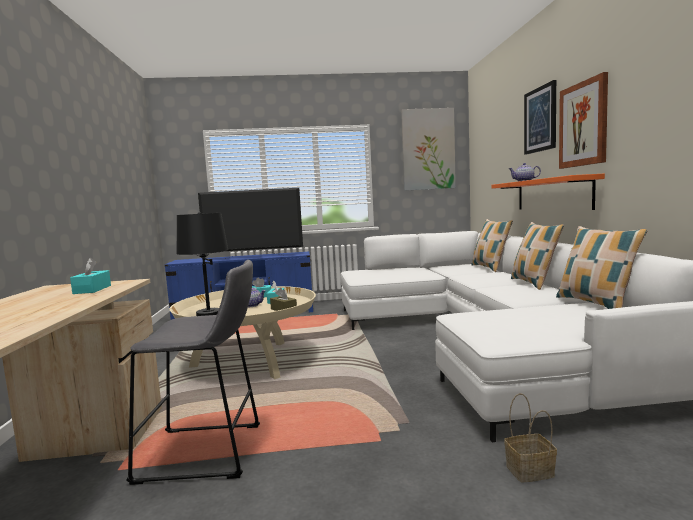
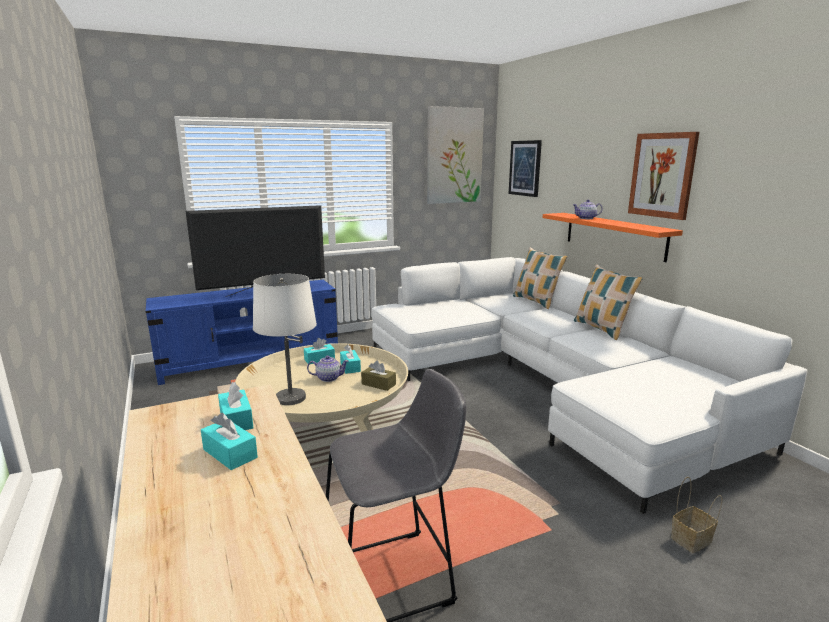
camera: 20 degrees left, 10 degrees up
black table lamp [177,212,228,316] -> white table lamp [253,274,317,405]
picture [524,80,556,155] -> picture moved to [509,140,542,197]
pillow [556,226,647,309] -> none
none -> turquoise tissue box [201,413,258,470]

